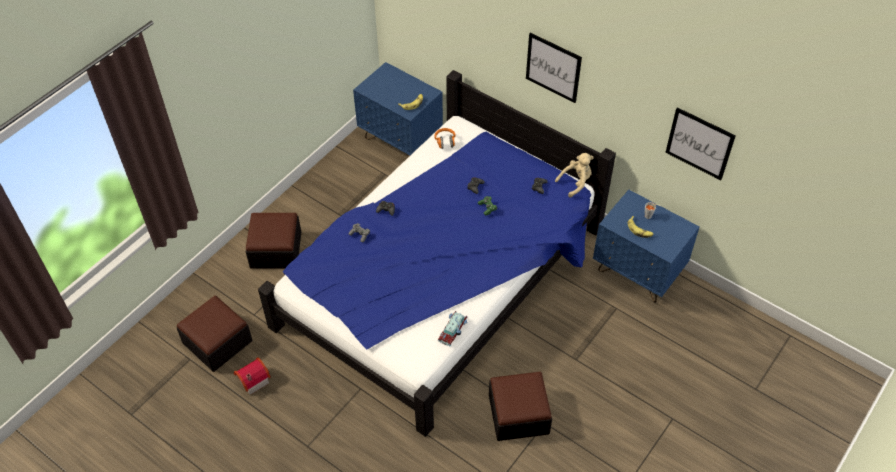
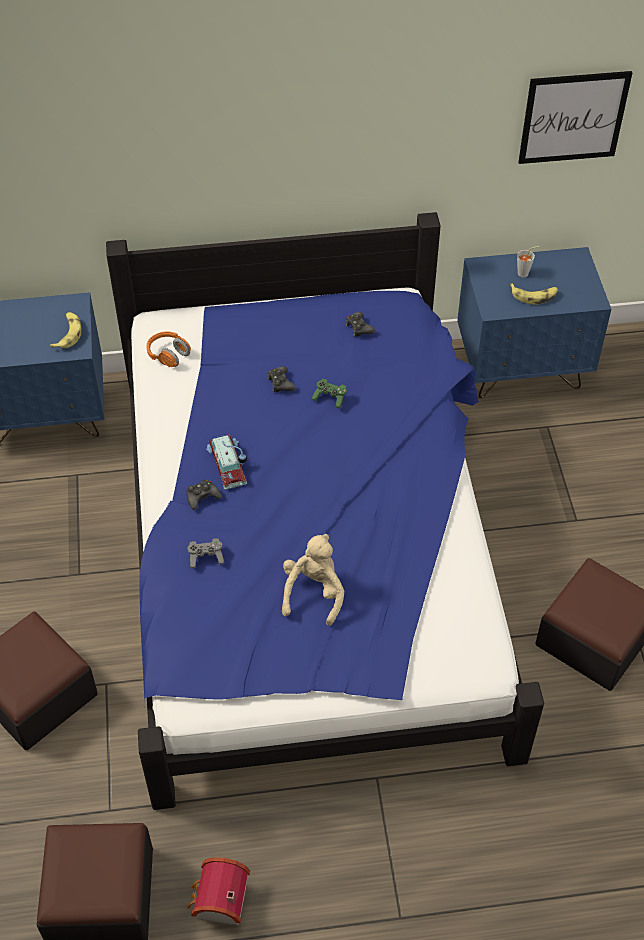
camera: 45 degrees left, 0 degrees up
toy car [438,311,467,346] -> toy car moved to [206,434,247,490]
picture [526,33,582,103] -> none
beige plush toy [555,153,593,197] -> beige plush toy moved to [282,534,344,626]

